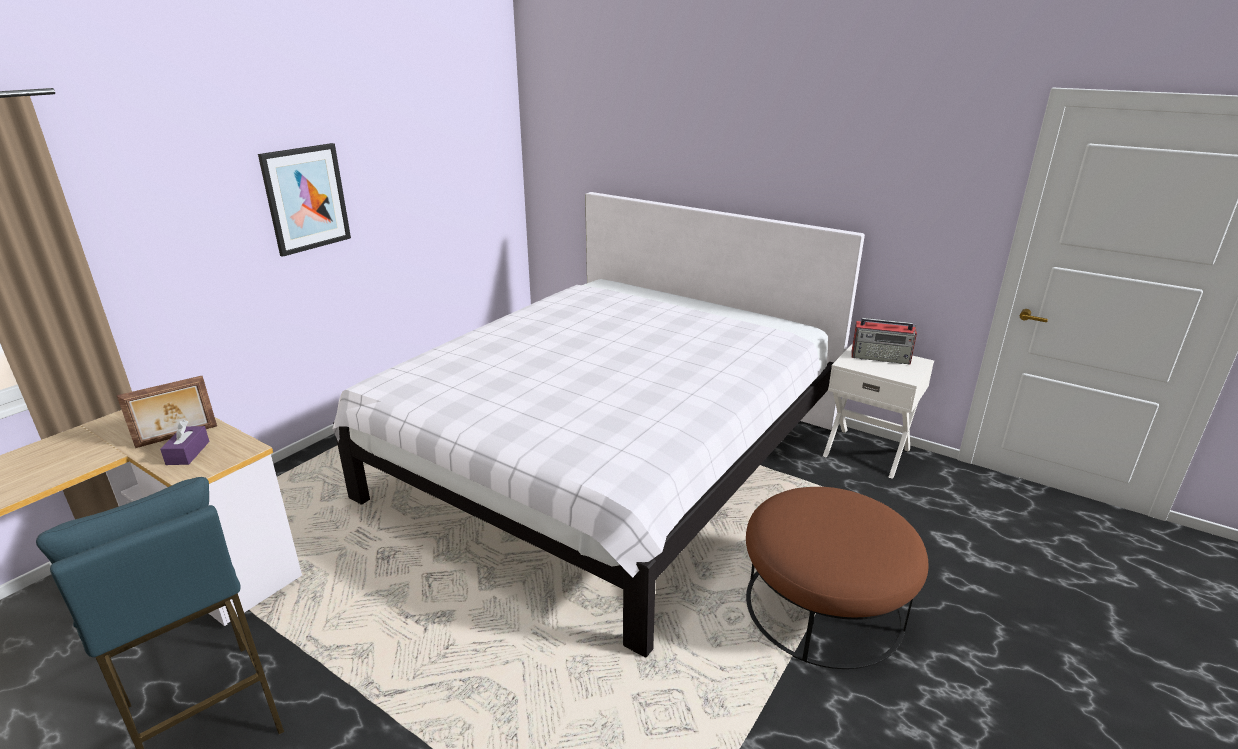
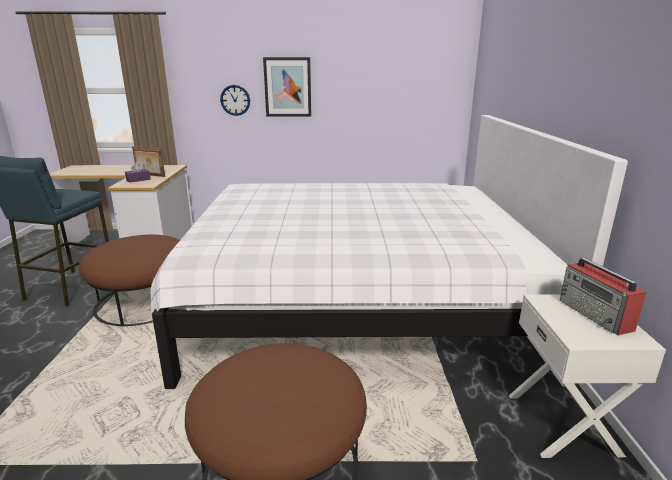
camera: 55 degrees right, 5 degrees down
none -> brown ottoman [79,235,180,326]
none -> wall clock [220,85,250,116]

